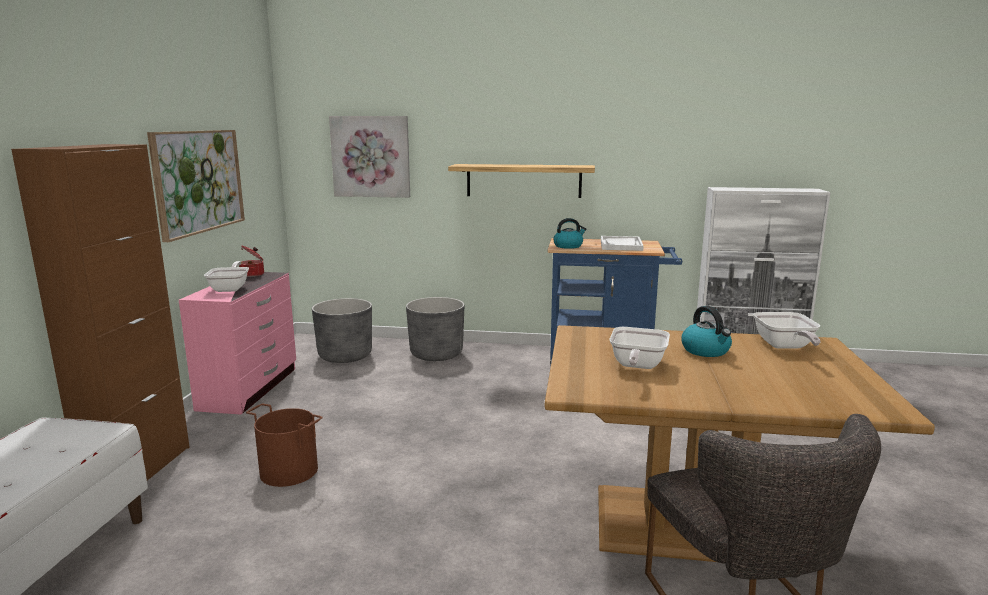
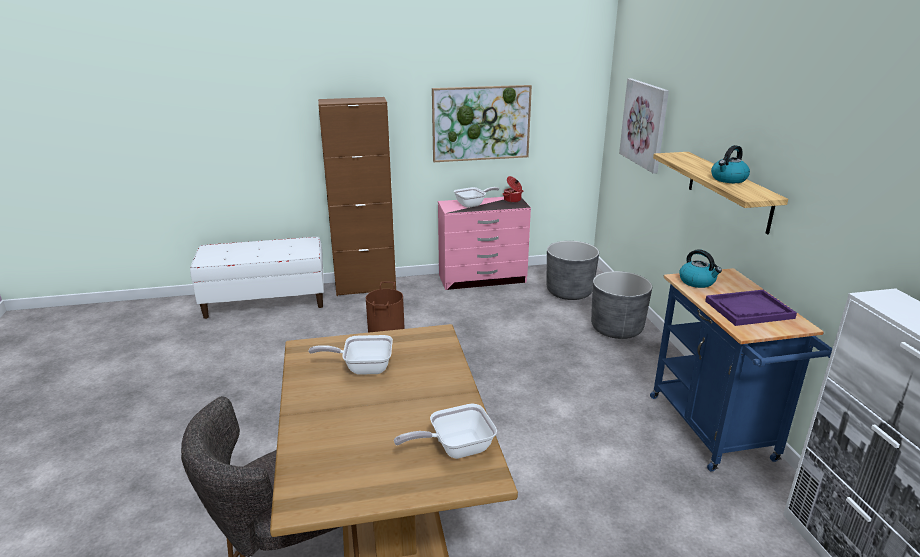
camera: 70 degrees right, 10 degrees up
white tray [601,236,644,251] -> purple tray [705,290,797,326]
kettle [681,306,732,357] -> kettle moved to [711,145,750,183]

